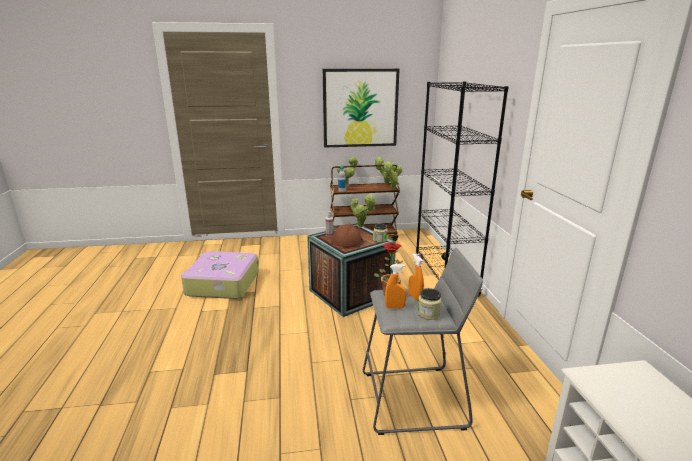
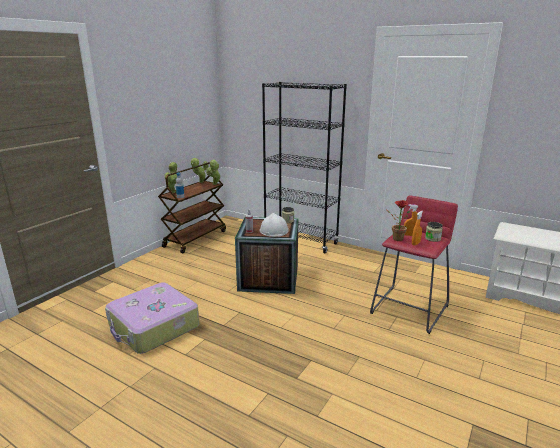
camera: 50 degrees left, 0 degrees up
picture [323,69,400,148] -> none
brown hard hat [331,223,364,249] -> white hard hat [260,213,289,237]
potted plant [351,194,376,228] -> none
grey stool [363,248,483,435] -> red stool [370,195,458,334]

